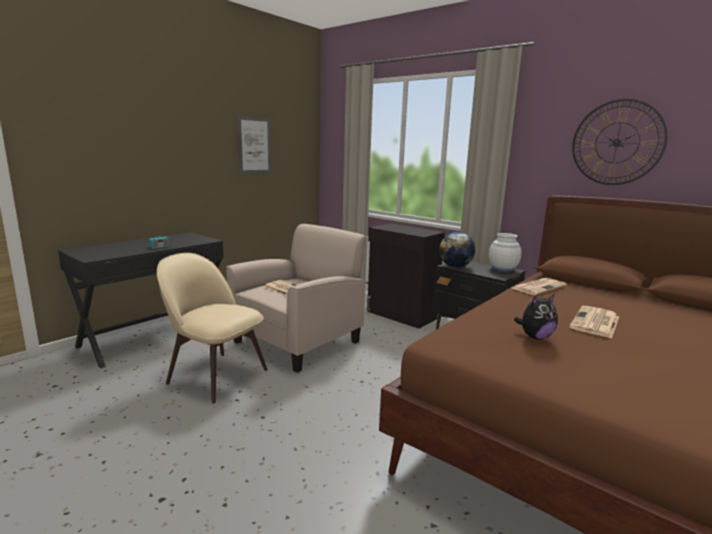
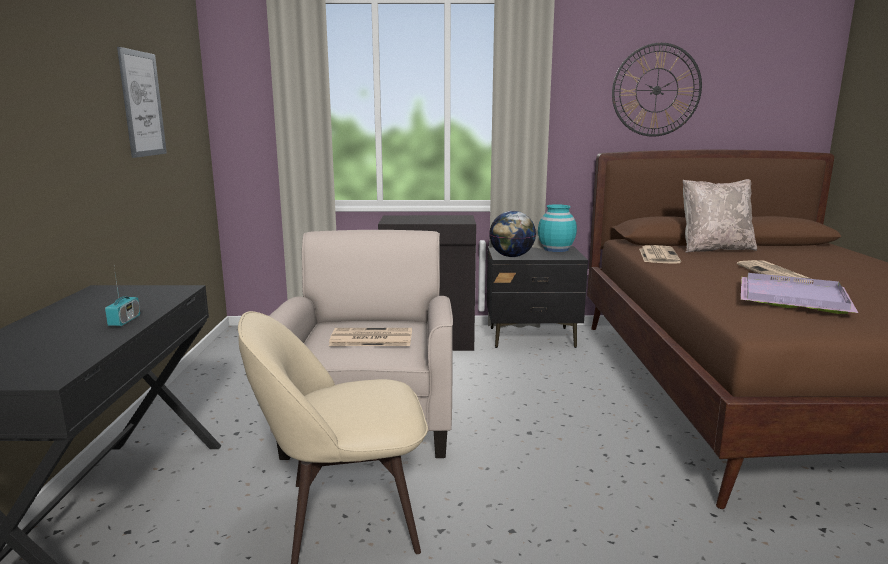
camera: 40 degrees left, 0 degrees up
white vase [489,233,522,272] -> turquoise vase [538,204,577,252]
plush toy [514,294,558,339] -> purple tray [741,273,858,314]
none -> beige pillow [683,179,757,253]

